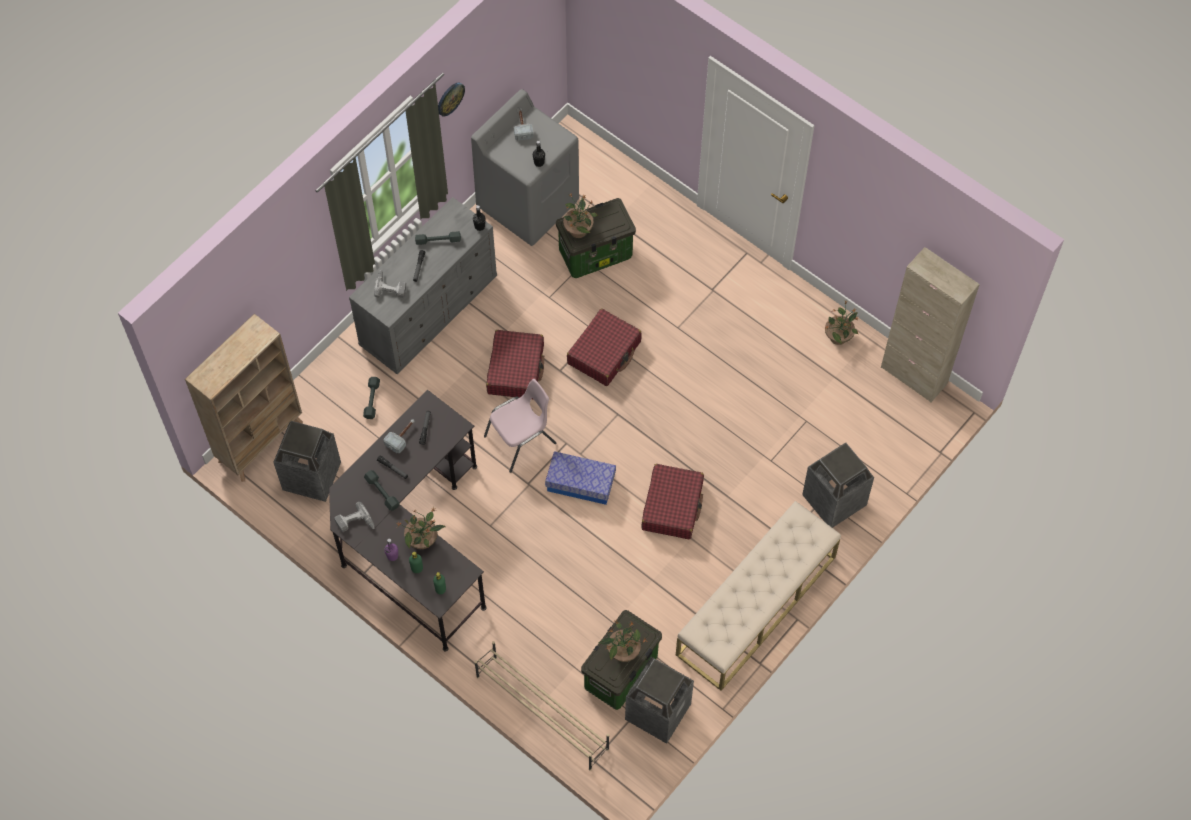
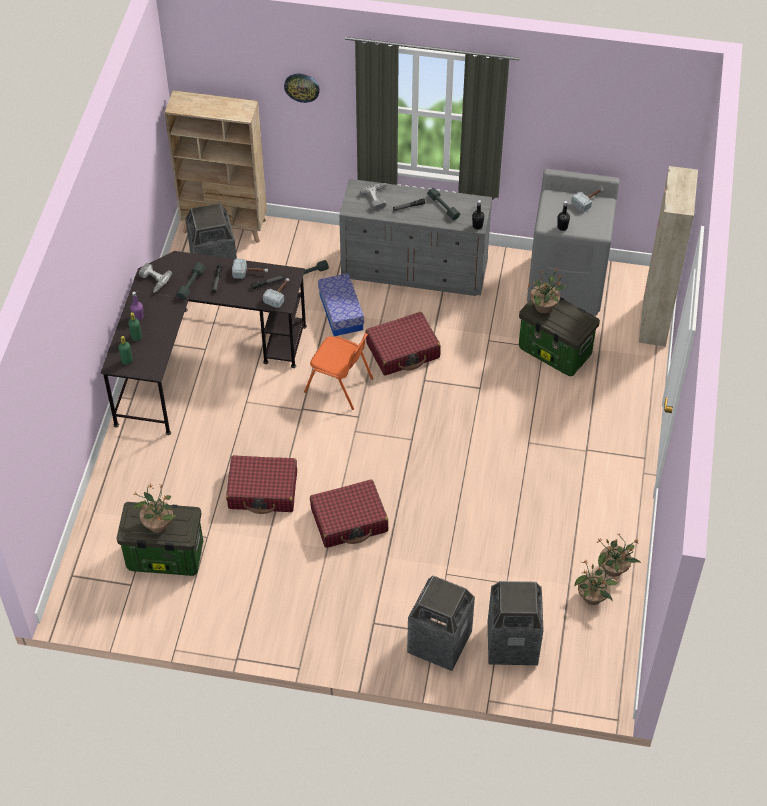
camera: 60 degrees right, 10 degrees down
potted plant [396,507,446,549] -> potted plant moved to [574,560,619,605]
wall clock [438,83,465,116] -> wall clock moved to [284,74,320,103]
beige shoe rack [474,641,609,771] -> none
pink chair [484,379,556,473] -> orange chair [304,333,373,410]
storage box [545,451,616,505] -> storage box moved to [318,273,364,336]
red suitcase [567,309,642,386] -> red suitcase moved to [226,455,297,514]
trash can [625,657,694,744] -> trash can moved to [488,581,544,665]
beige bench [676,501,841,691] -> none
beige cabinet [881,247,980,403] -> beige cabinet moved to [639,166,698,346]
none -> hammer [263,278,289,308]

